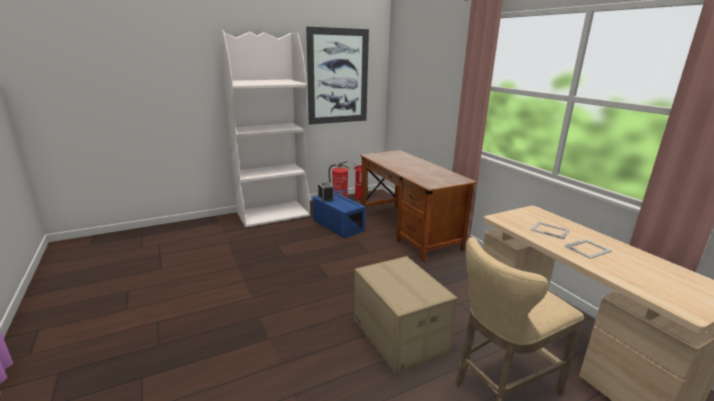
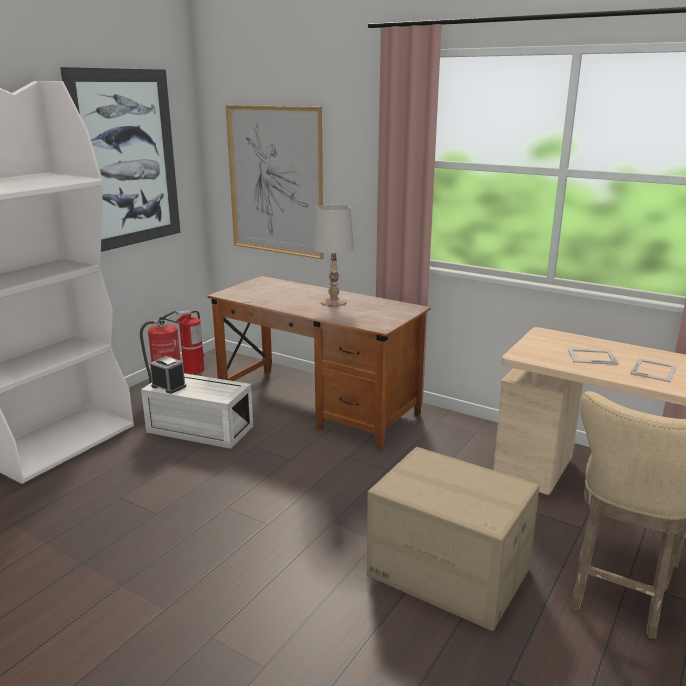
camera: 30 degrees left, 0 degrees up
blue storage box [313,192,366,238] -> white storage box [141,373,253,449]
none -> picture [226,105,324,259]
none -> white table lamp [313,205,354,307]

